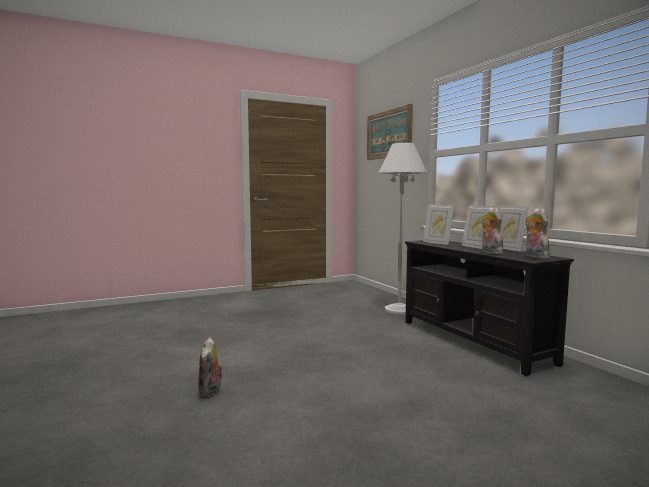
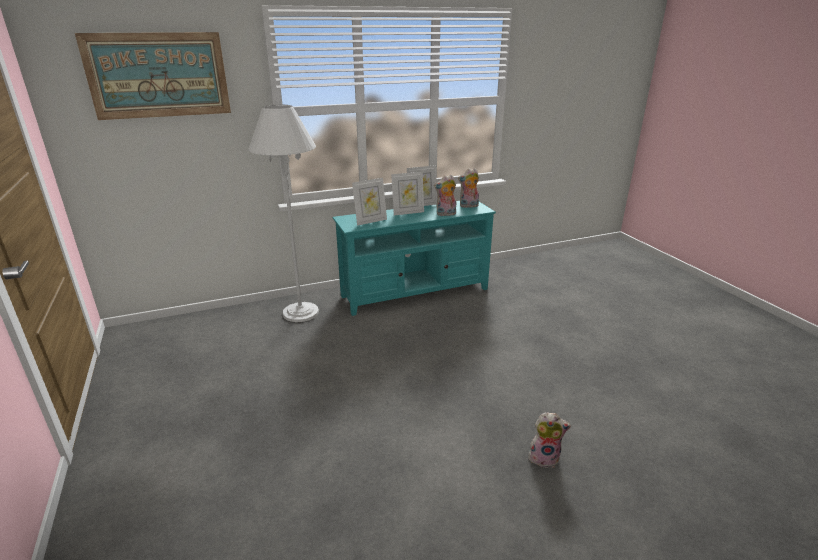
camera: 85 degrees left, 20 degrees up
black tv stand [405,240,574,376] -> turquoise tv stand [332,201,496,316]

